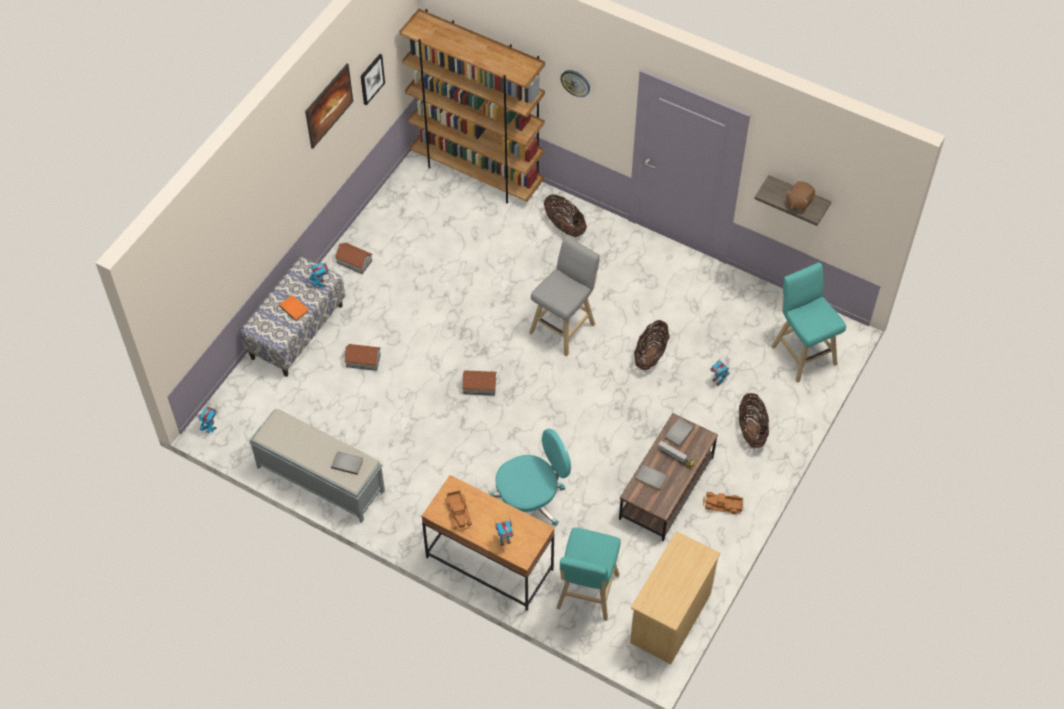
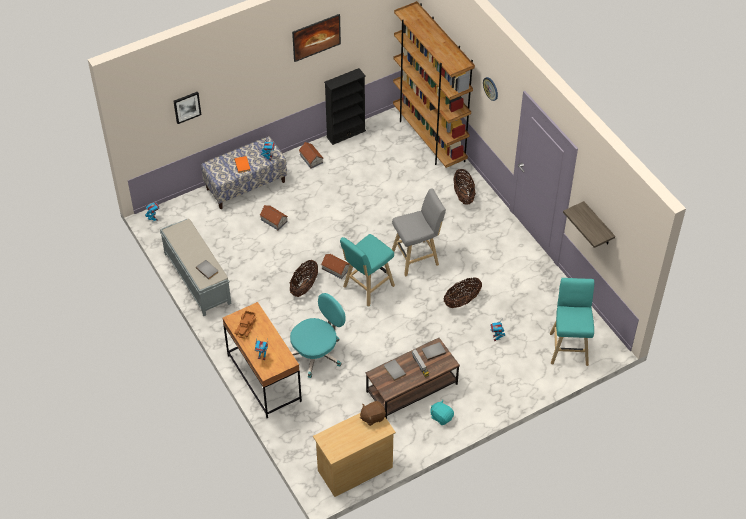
camera: 30 degrees right, 5 degrees down
picture [361,54,385,105] -> picture moved to [173,92,201,124]
turquoise office chair [490,429,571,526] -> turquoise office chair turned 45 degrees counterclockwise [290,293,346,378]
turquoise stool [556,528,621,621] -> turquoise stool moved to [340,234,395,307]
toy truck [703,492,743,514] -> turquoise plush toy [430,400,454,425]
basket [739,393,769,448] -> basket moved to [290,260,318,297]
brown plush toy [786,181,815,213] -> brown plush toy moved to [360,401,386,426]
none -> black bookcase [324,68,366,145]

